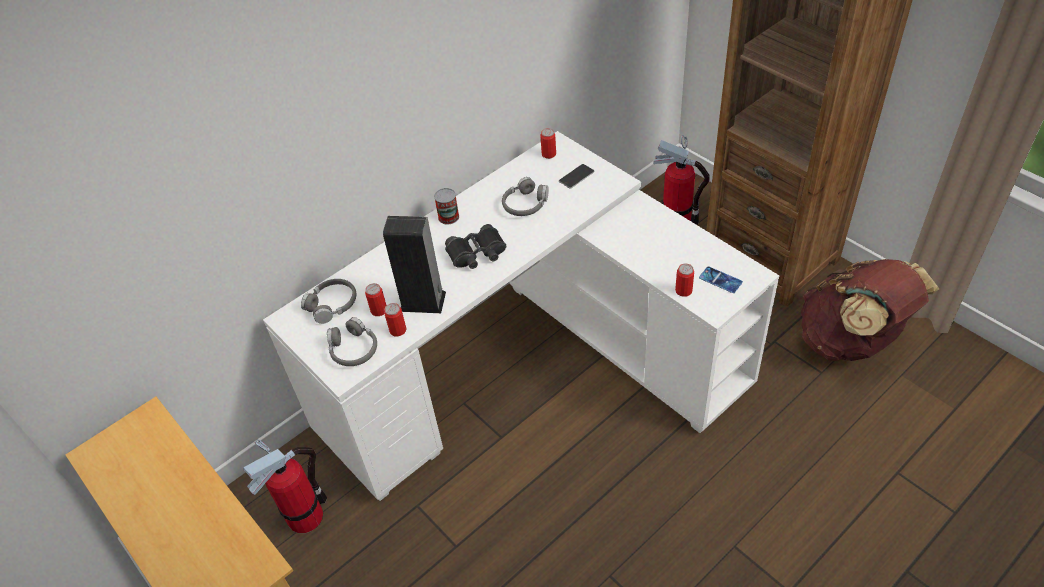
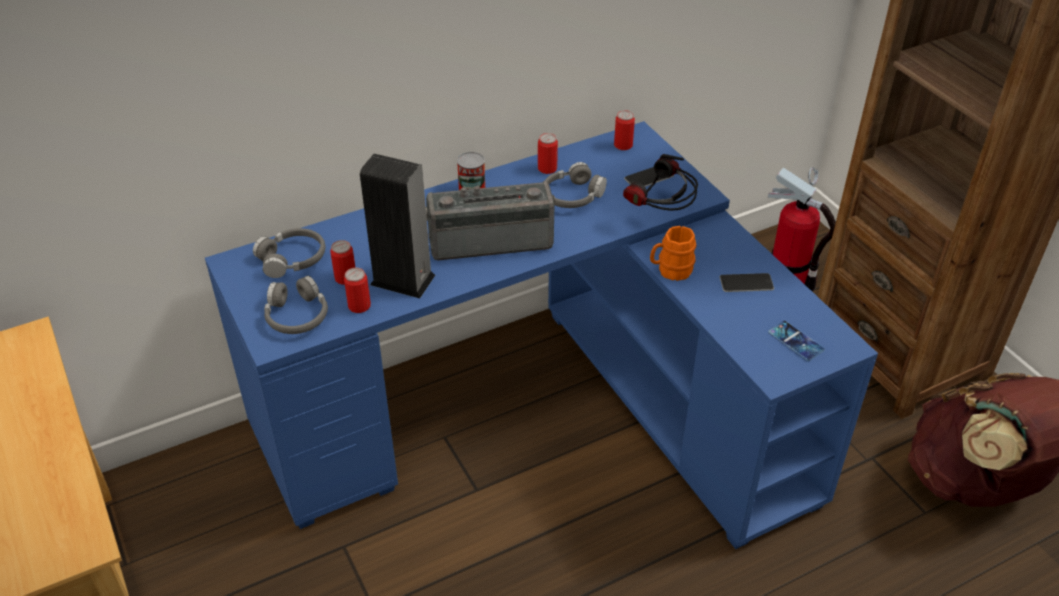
camera: 10 degrees right, 5 degrees down
fire extinguisher [243,439,327,533] -> none
white desk [263,131,779,501] -> blue desk [205,121,878,549]
black binoculars [445,224,506,269] -> radio [426,181,555,260]
can [675,264,694,297] -> can moved to [538,133,558,174]
none -> headphones [623,154,698,211]
none -> orange mug [650,226,696,281]
none -> phone [720,273,774,292]

